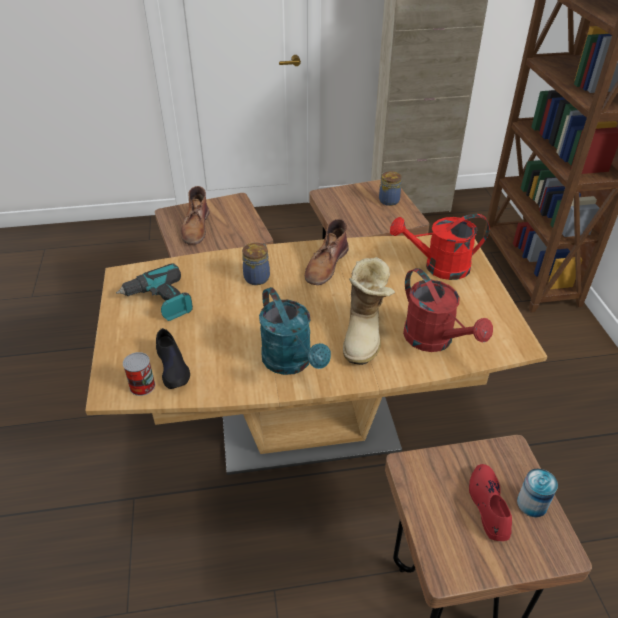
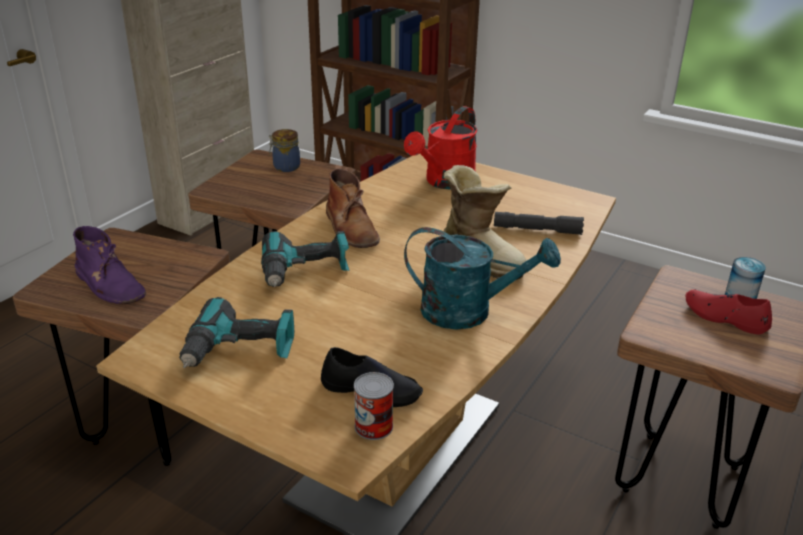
camera: 50 degrees left, 10 degrees down
brown boot [181,186,209,245] -> purple boot [73,226,146,304]
jar [242,243,270,285] -> power drill [261,231,350,287]
red watering can [403,268,493,352] -> grey flashlight [494,212,584,235]

